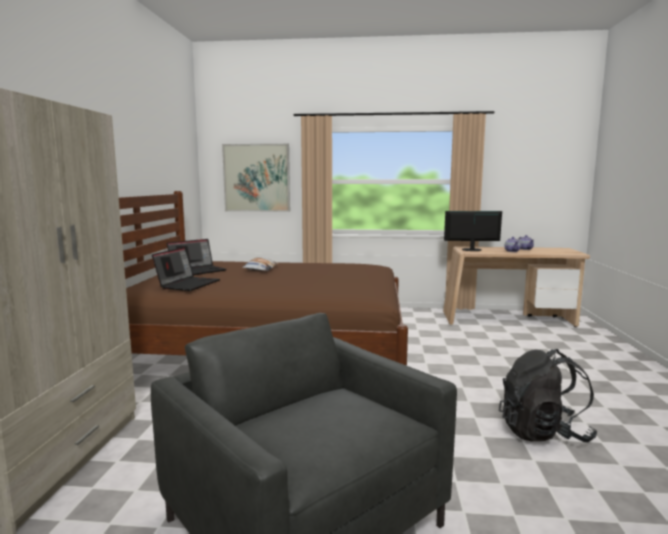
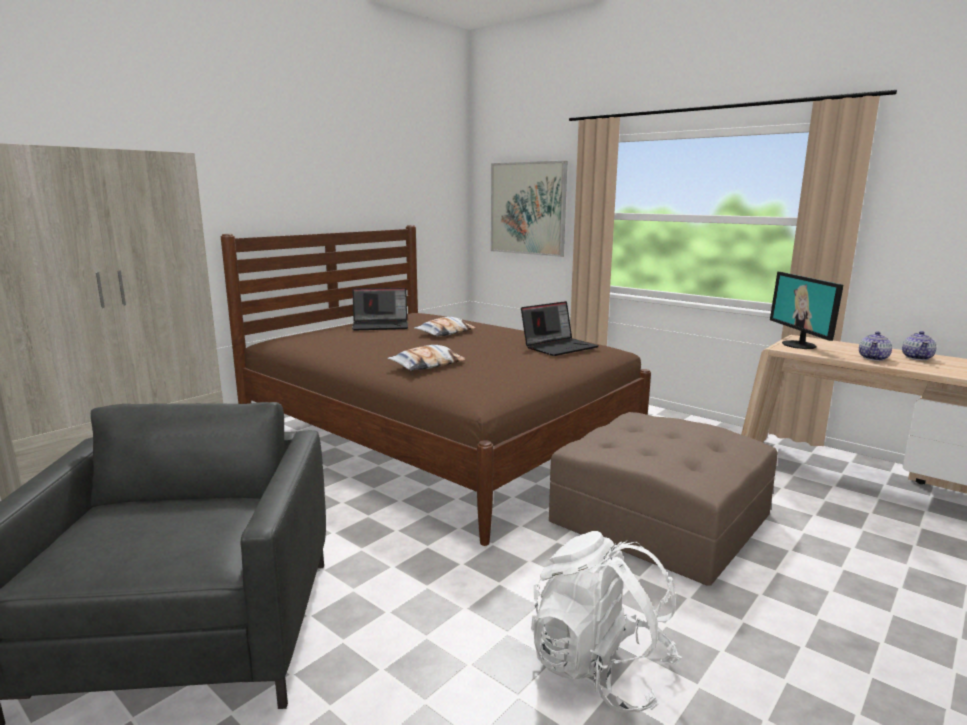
camera: 35 degrees right, 5 degrees up
laptop [152,247,220,291] -> laptop moved to [521,301,599,356]
monitor [444,211,502,251] -> monitor turned 135 degrees counterclockwise [770,272,843,349]
black backpack [499,349,597,442] -> white backpack [531,531,682,713]
none -> pillow [387,345,466,371]
none -> brown ottoman [549,412,778,586]

